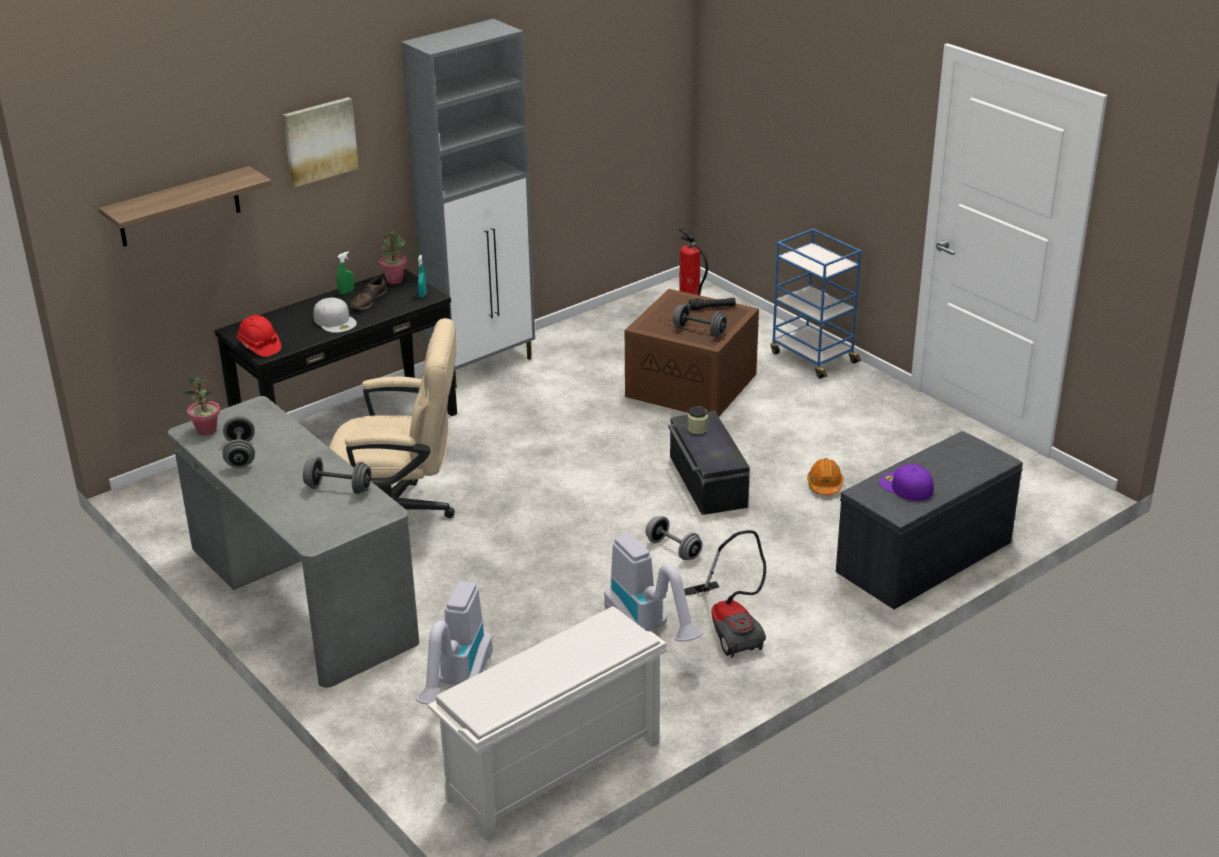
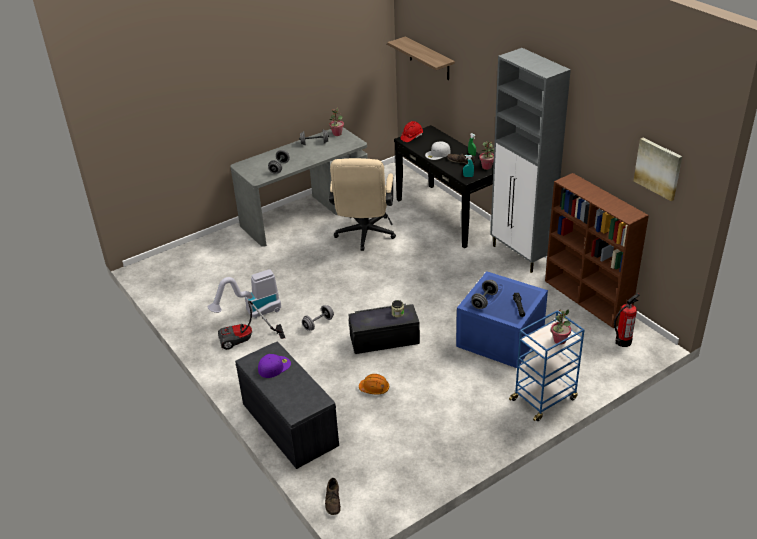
camera: 95 degrees right, 5 degrees up
picture [283,97,359,187] -> picture moved to [634,138,682,201]
vacuum cleaner [416,581,493,705] -> none
white shoe rack [428,606,667,842] -> none
brown storage box [625,289,759,416] -> blue storage box [456,271,548,368]
none -> brown shoe [325,478,341,515]
none -> brown bookcase [545,173,649,329]
none -> potted plant [551,309,571,345]

